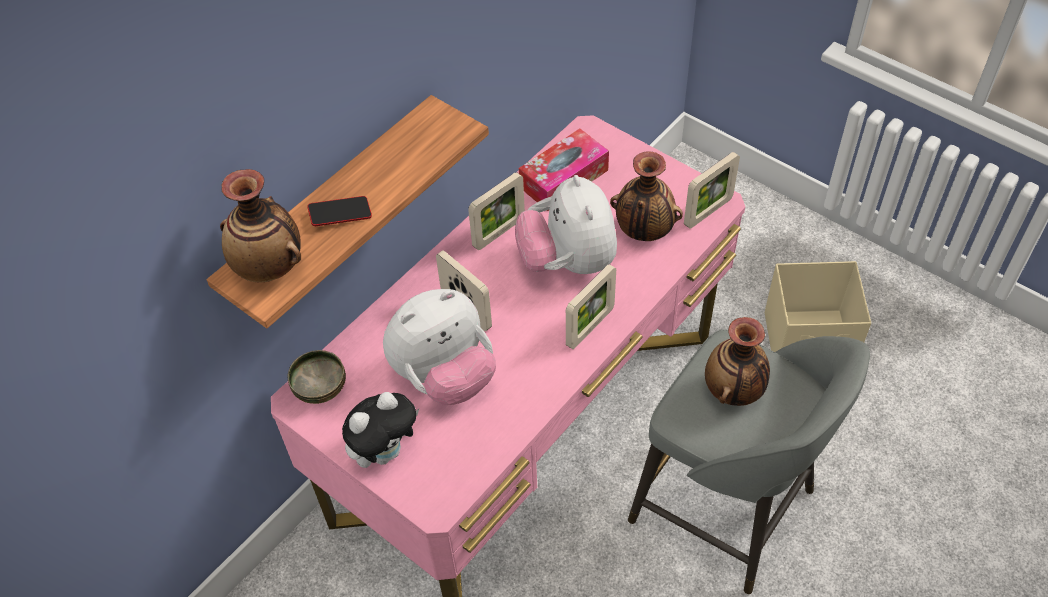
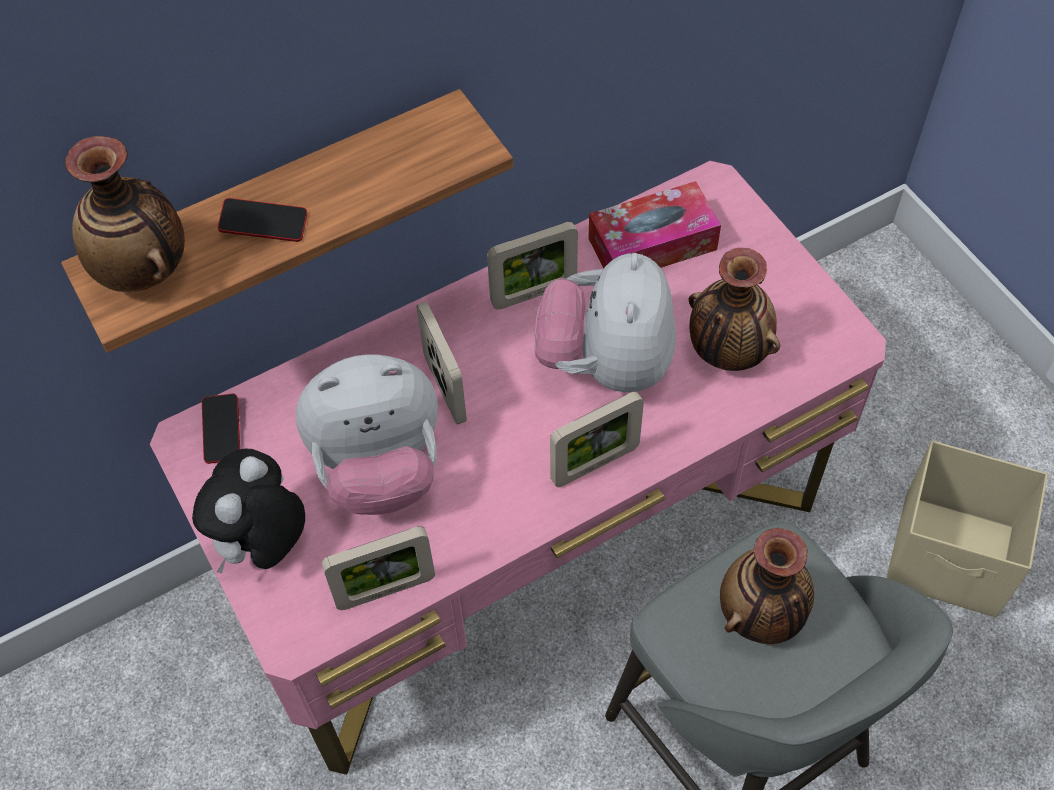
camera: 20 degrees right, 5 degrees up
bowl [288,350,346,404] -> phone [202,394,240,464]
plush toy [342,392,419,468] -> plush toy turned 135 degrees clockwise [192,449,305,574]
picture frame [684,152,740,228] -> picture frame moved to [321,526,435,610]

